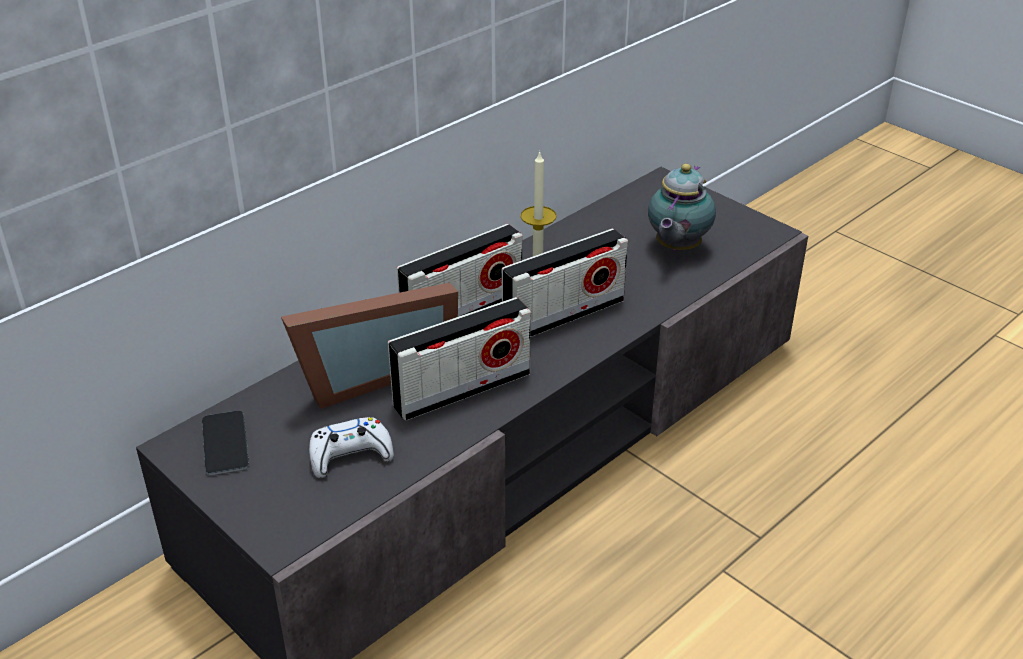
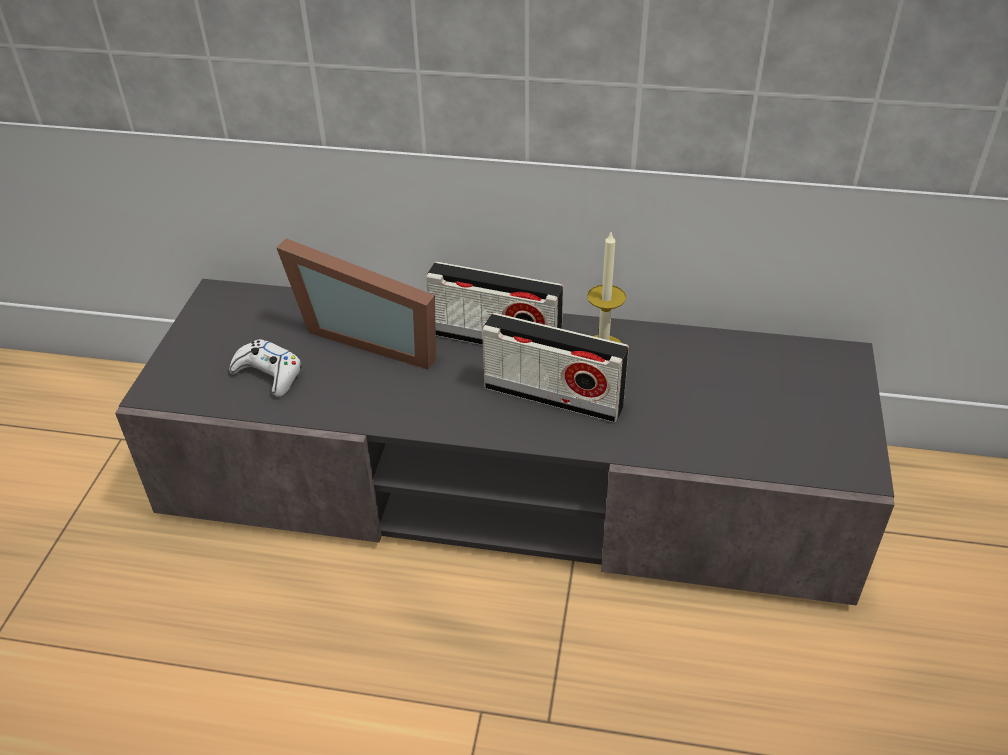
camera: 55 degrees right, 5 degrees up
phone [202,411,249,475] -> none
radio [388,297,531,421] -> none
teapot [648,164,716,251] -> none

